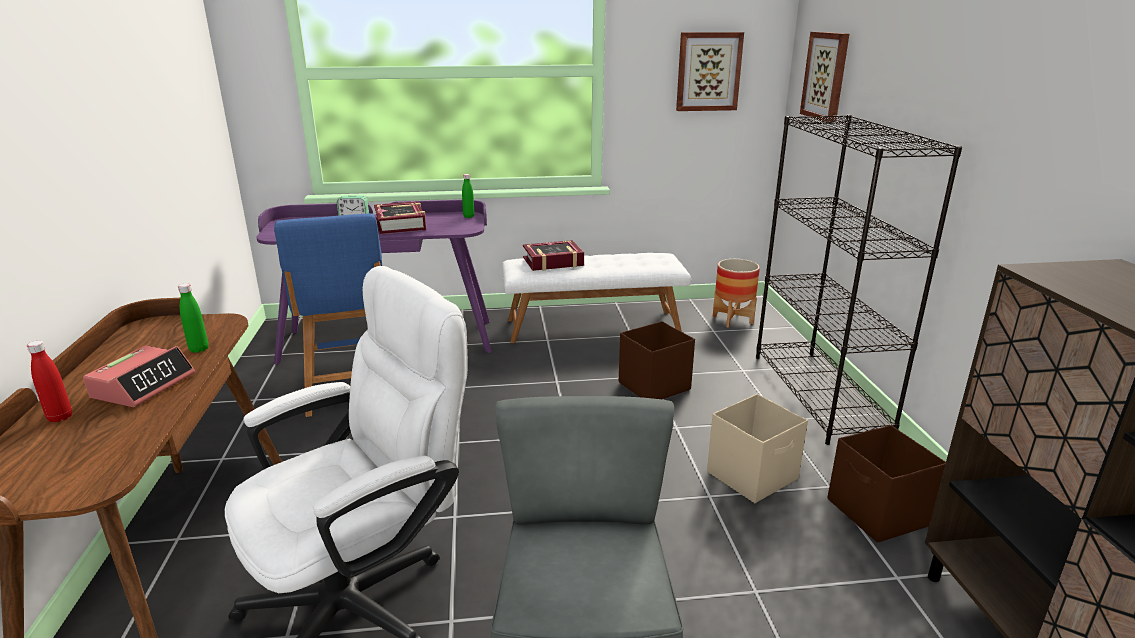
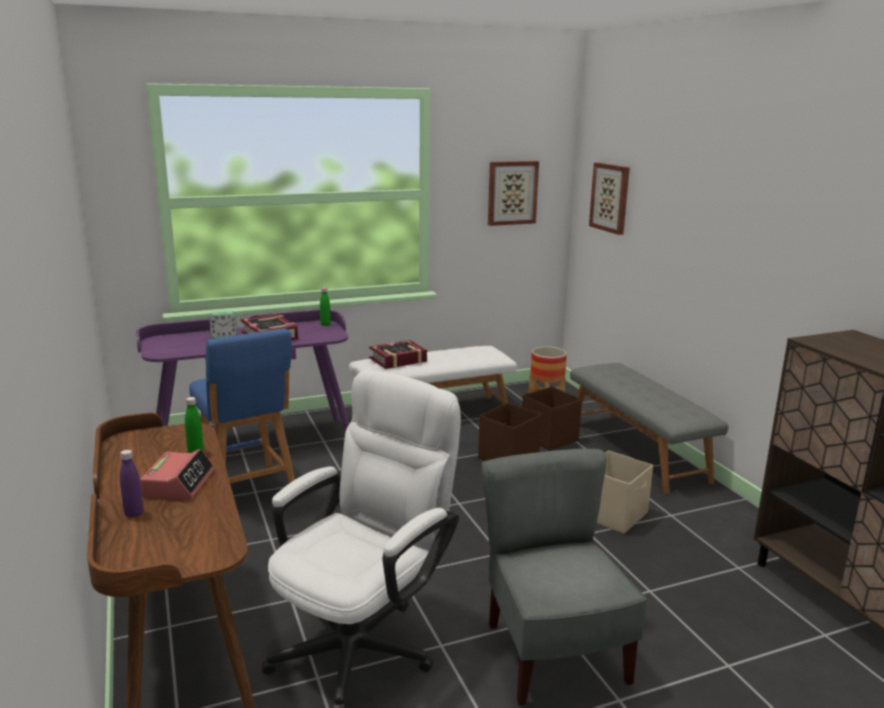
camera: 15 degrees left, 5 degrees down
red bottle [27,341,72,422] -> purple bottle [120,450,144,518]
black bookcase [756,115,962,445] -> grey bench [570,363,729,494]
brown storage box [827,425,946,543] -> brown storage box moved to [522,387,582,451]

